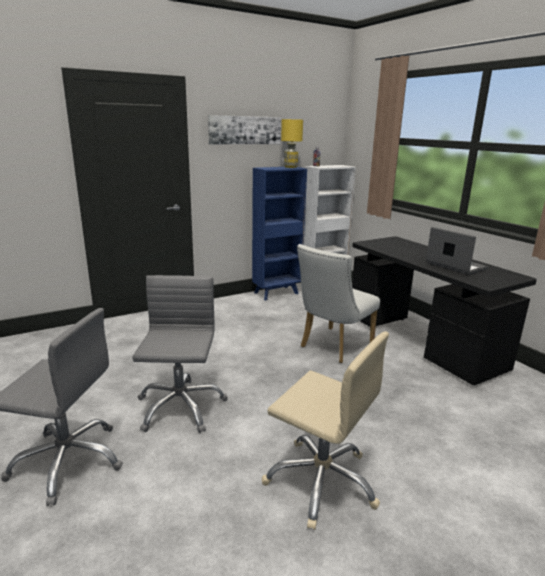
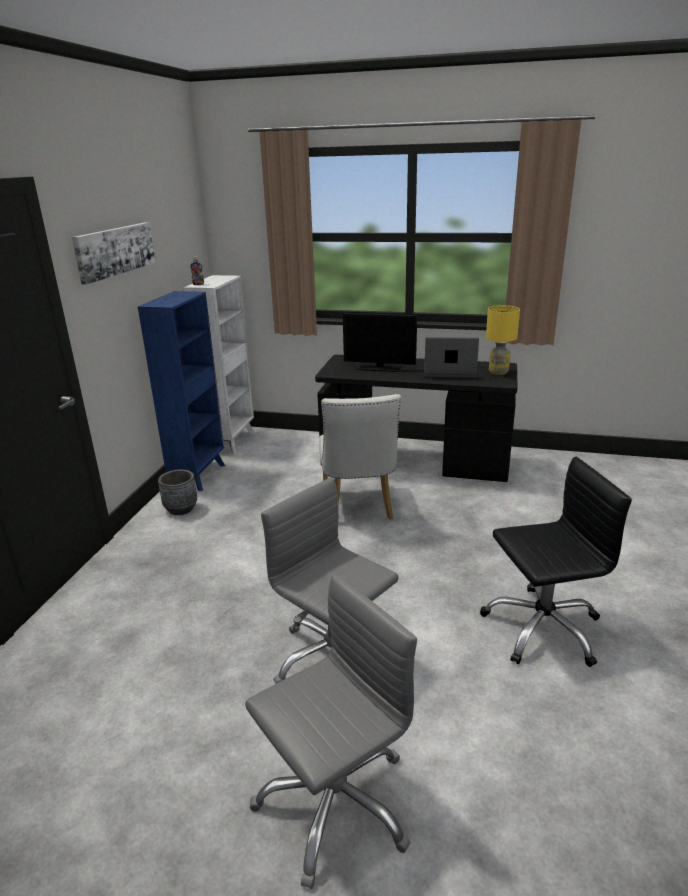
camera: 45 degrees left, 5 degrees up
beige office chair [262,332,389,530] -> black office chair [480,457,632,667]
yellow table lamp [281,119,303,168] -> yellow table lamp moved to [486,305,520,375]
none -> grey planter [158,469,197,515]
none -> monitor [343,313,417,372]

